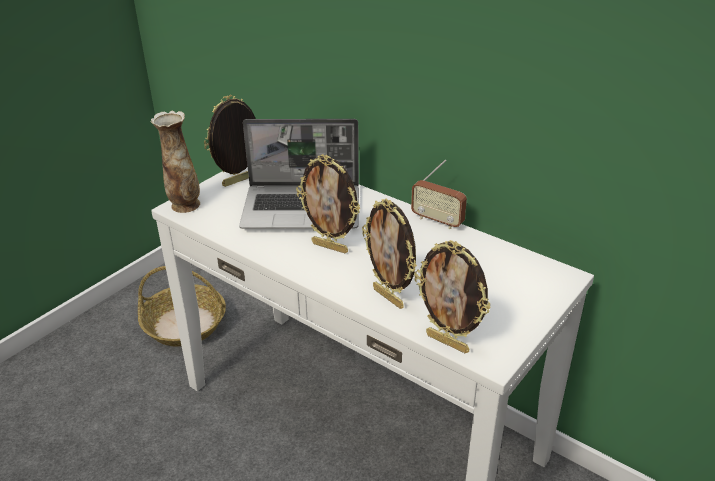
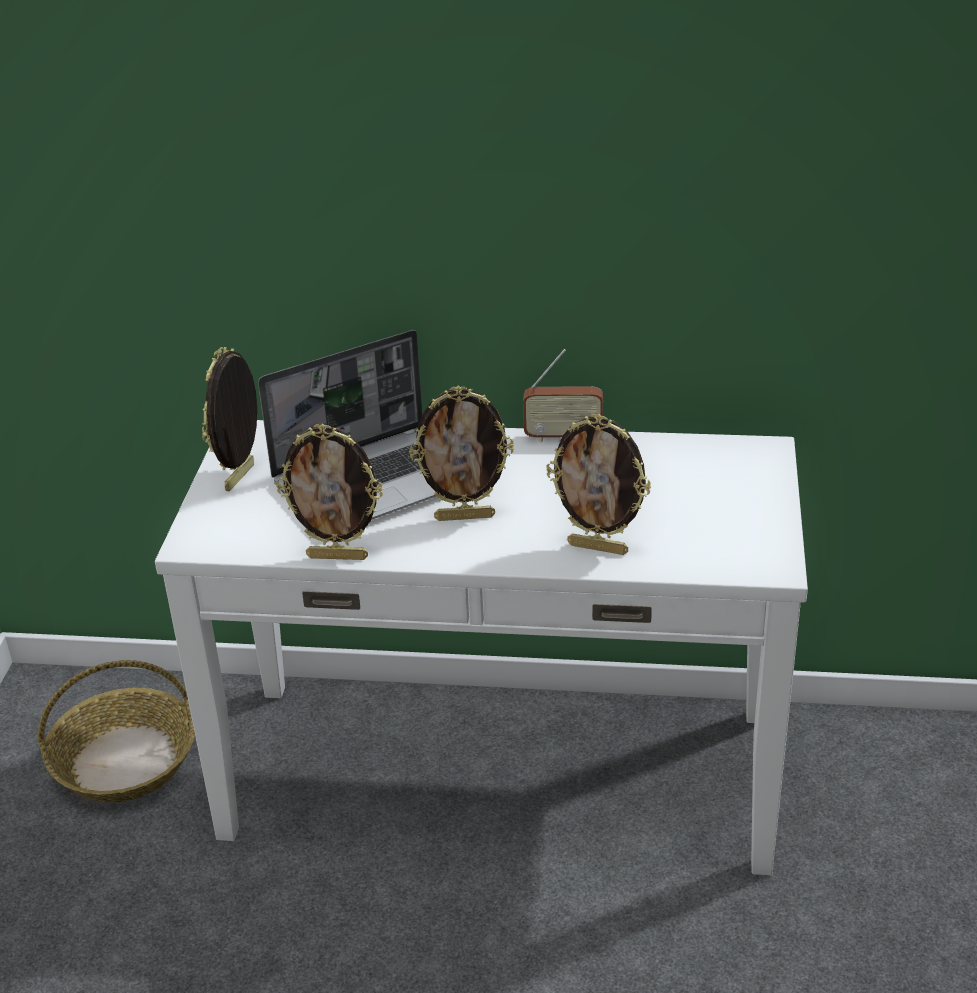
camera: 30 degrees left, 0 degrees up
vase [151,111,200,213] -> none
picture frame [414,240,491,353] -> picture frame moved to [276,423,383,560]

